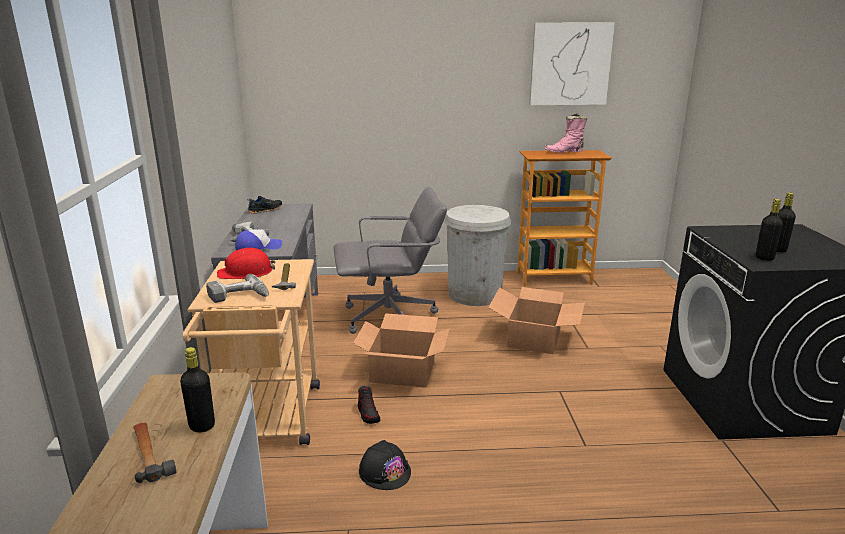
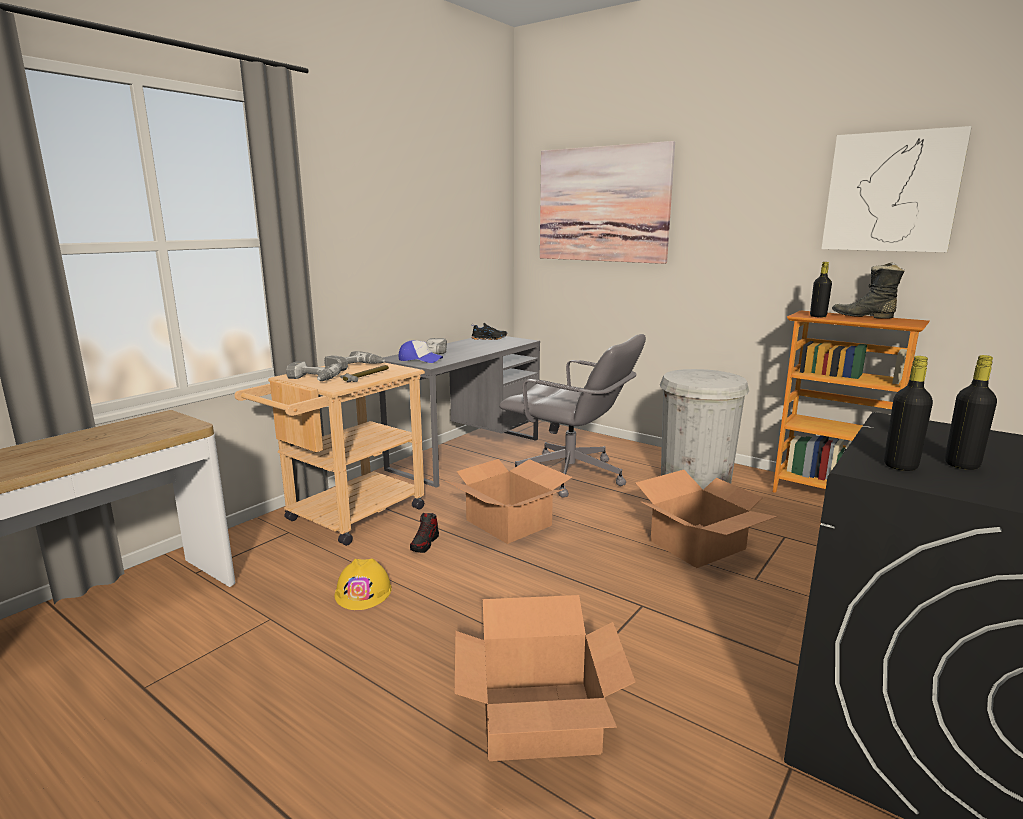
camera: 40 degrees right, 5 degrees down
hammer [134,423,176,483] -> none
black bottle [180,347,215,432] -> black bottle moved to [810,262,832,318]
red hard hat [217,247,275,279] -> power drill [324,351,385,371]
black hard hat [359,440,411,490] -> yellow hard hat [334,558,392,610]
pink boot [544,113,587,153] -> black boot [832,262,905,319]
none -> cardboard box [454,595,636,761]
none -> picture [540,141,675,264]

